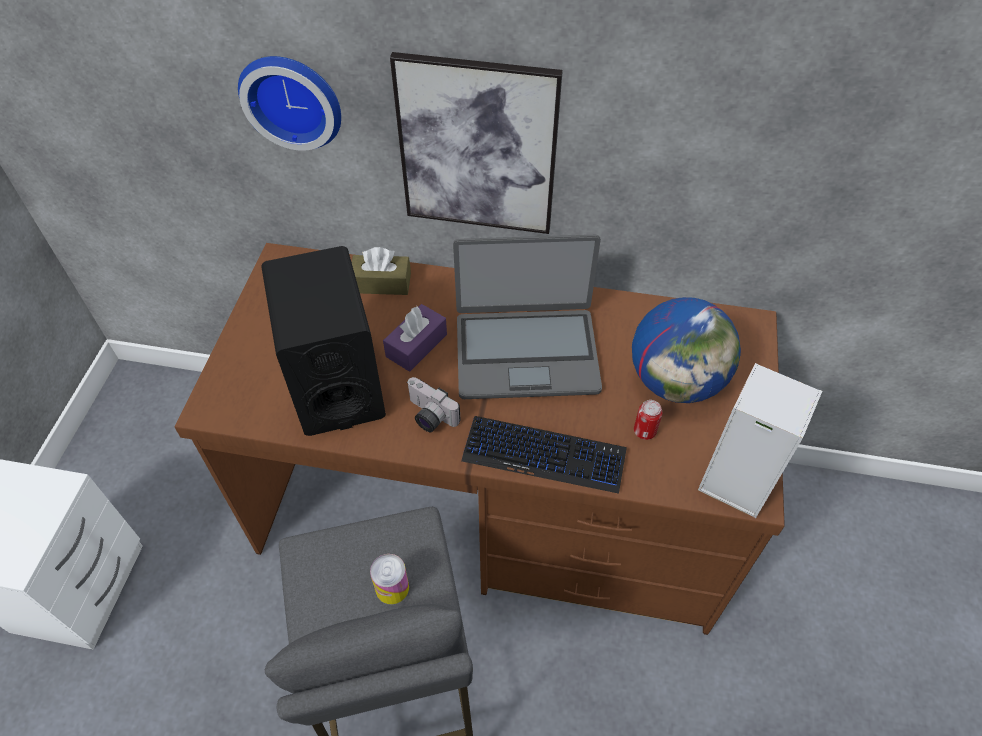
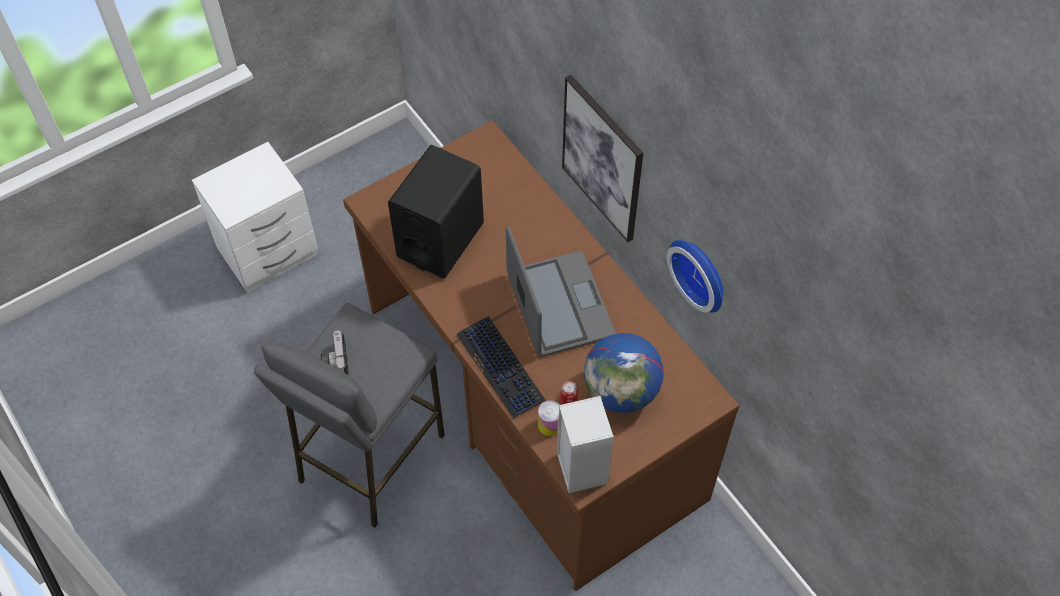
camera: 45 degrees right, 5 degrees up
wall clock [238,56,341,151] -> wall clock moved to [667,240,723,313]
brown tissue box [352,247,411,295] -> none
can [370,554,409,604] -> can moved to [538,400,560,436]
purple tissue box [383,304,447,372] -> none
camera [408,377,461,432] -> camera moved to [321,330,349,375]
laptop [453,235,602,399] -> laptop turned 150 degrees counterclockwise [506,226,615,357]

